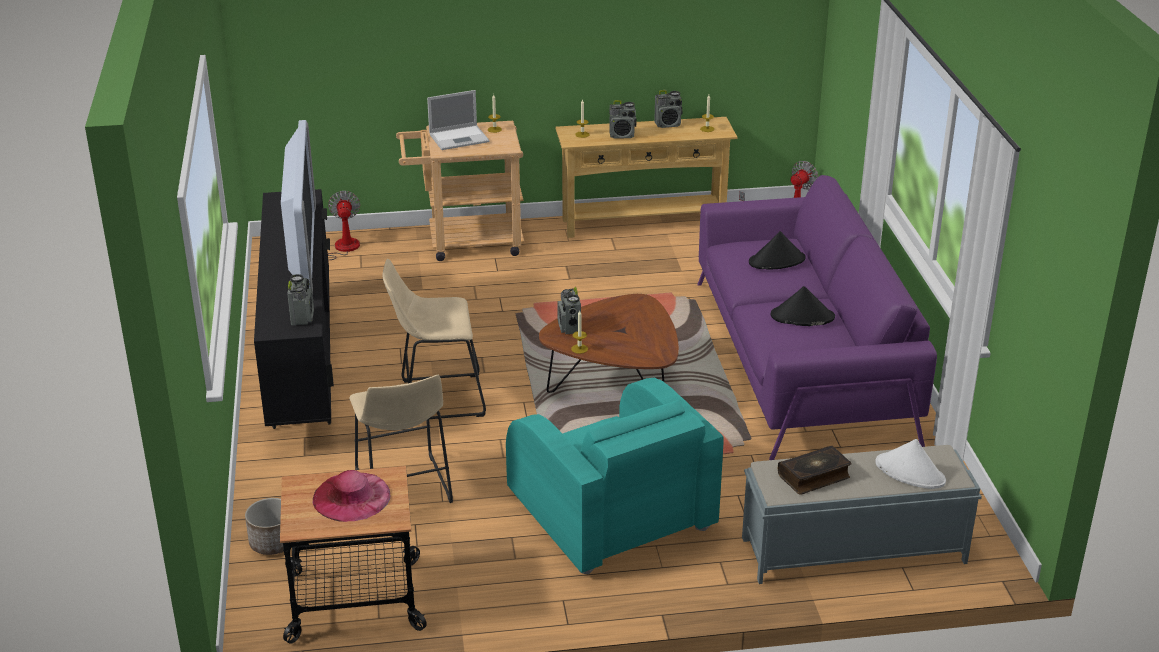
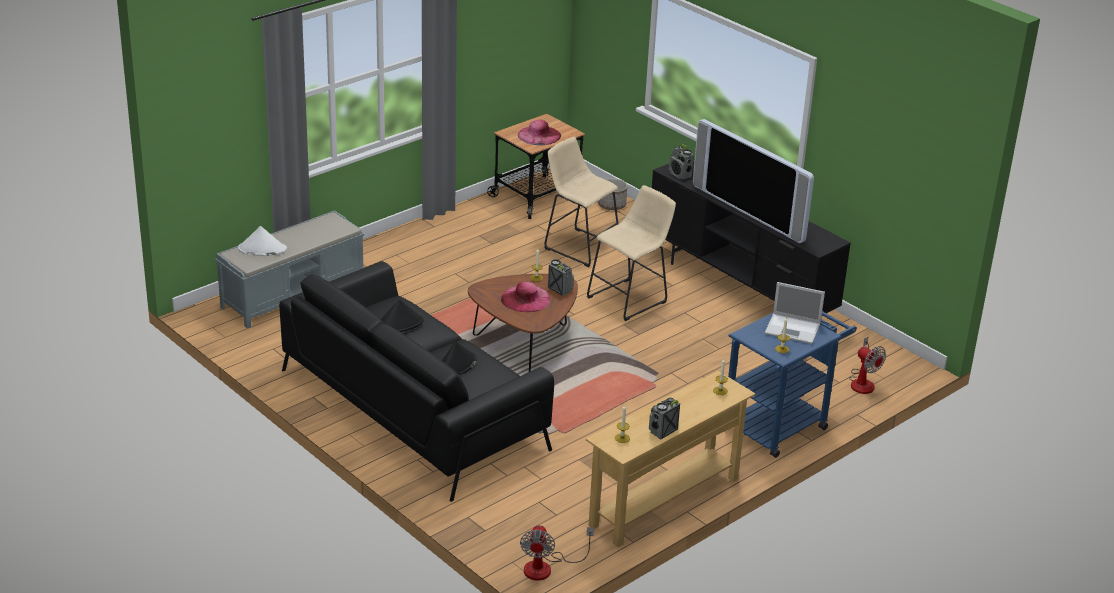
camera: 145 degrees right, 0 degrees up
beige cart [396,121,524,261] -> blue cart [728,311,857,458]
laptop [427,90,490,150] -> laptop turned 105 degrees counterclockwise [764,282,825,344]
turquoise armchair [506,378,723,574] -> none
radio [609,100,636,138] -> none
purple sofa [697,175,937,460] -> black sofa [279,261,554,502]
book [778,446,852,495] -> none
none -> pink hat [501,282,550,312]

